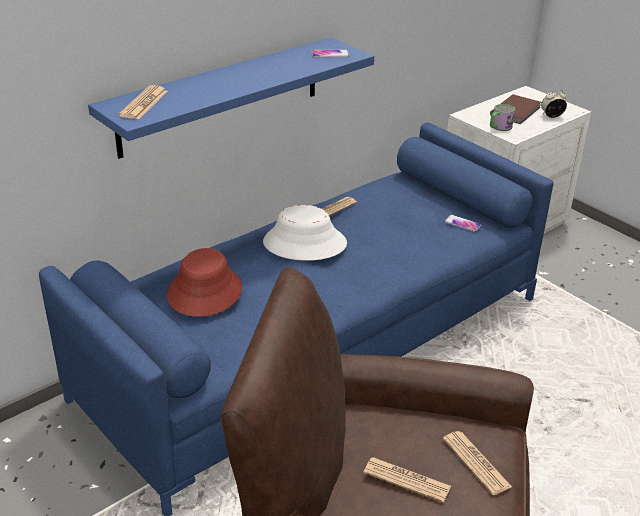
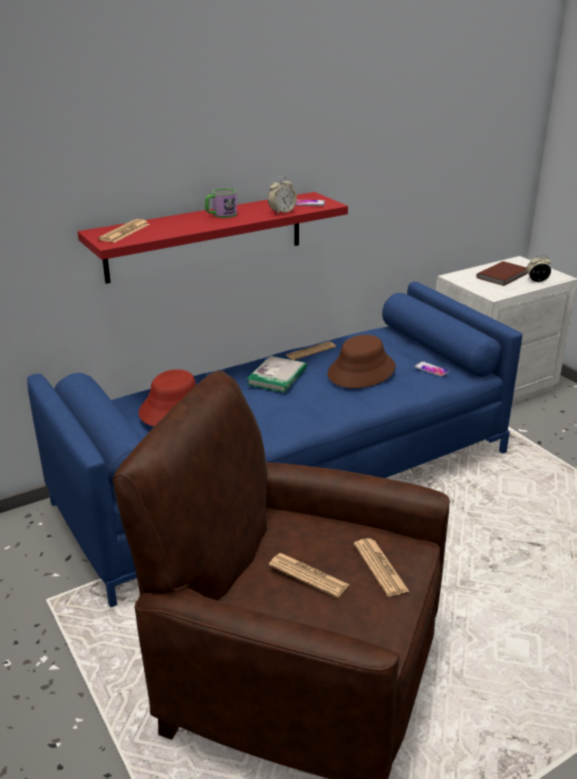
camera: 10 degrees right, 5 degrees down
blue shelf [88,37,374,159] -> red shelf [78,192,348,284]
white hat [263,205,347,261] -> book [247,356,307,393]
mug [490,104,515,131] -> mug moved to [205,188,237,218]
none -> alarm clock [268,176,297,215]
none -> brown hat [327,335,395,388]

